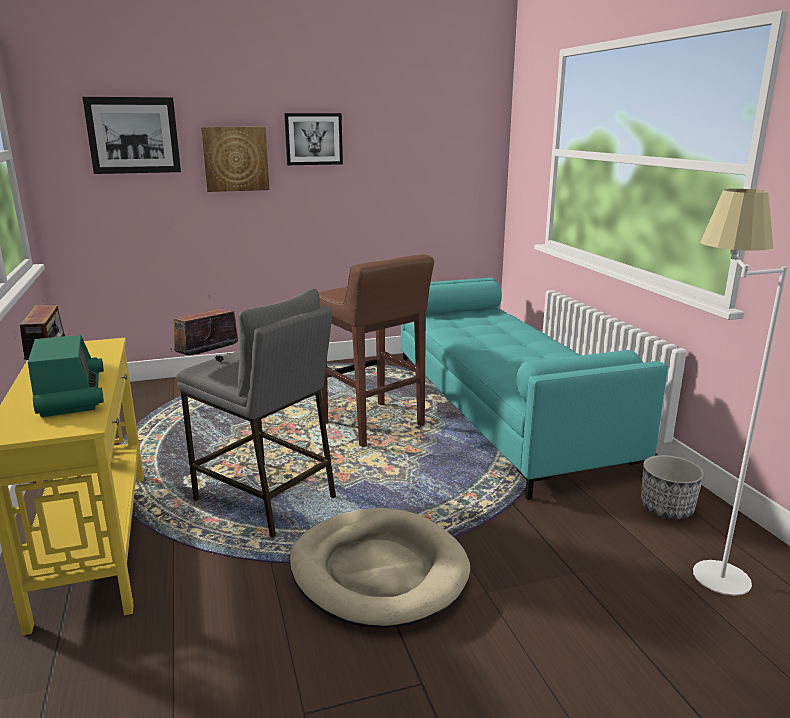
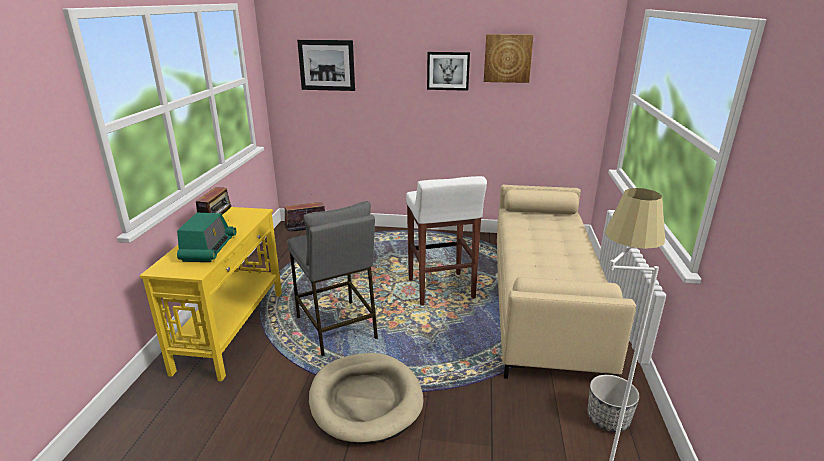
camera: 25 degrees right, 5 degrees up
picture [201,127,269,192] -> picture moved to [484,34,534,83]
brown stool [318,254,434,447] -> white stool [406,176,487,306]
turquoise sofa [401,277,668,500] -> beige sofa [497,185,636,379]

